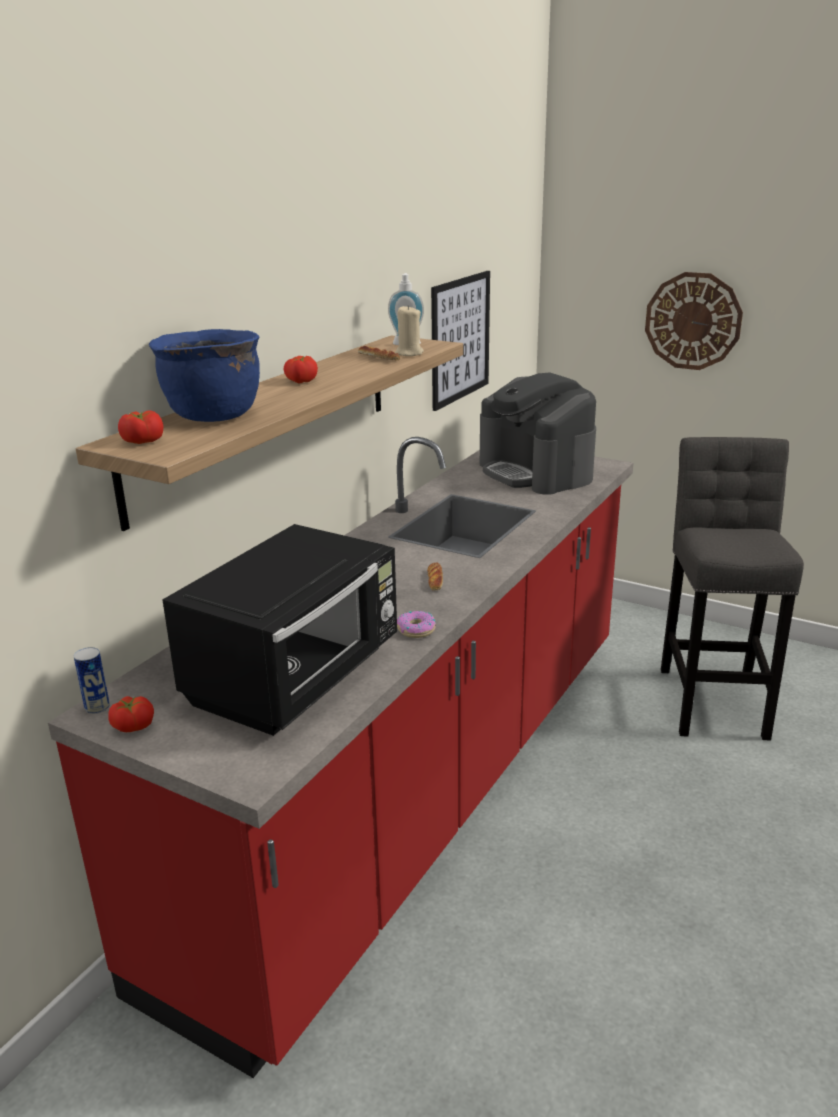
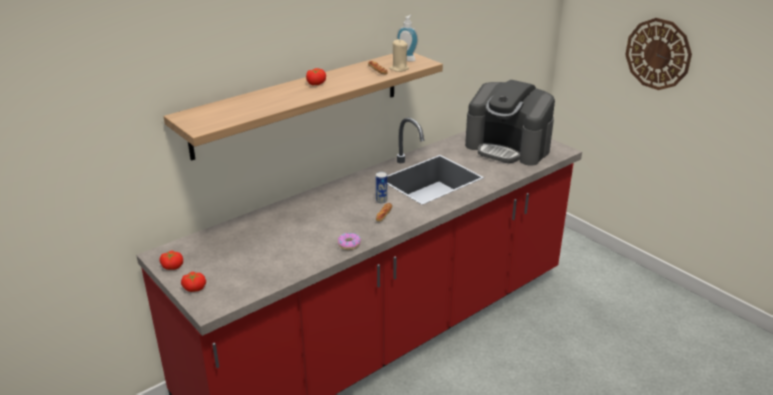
camera: 20 degrees right, 5 degrees up
can [74,647,110,714] -> can moved to [376,172,387,203]
tomato [118,410,163,444] -> tomato moved to [181,272,206,292]
blue cooking pot [149,329,260,422] -> none
black microwave [162,524,397,736] -> none
picture [431,271,490,411] -> none
coffee machine [480,372,596,495] -> coffee machine turned 45 degrees counterclockwise [465,80,555,165]
grey stool [661,437,804,741] -> none

